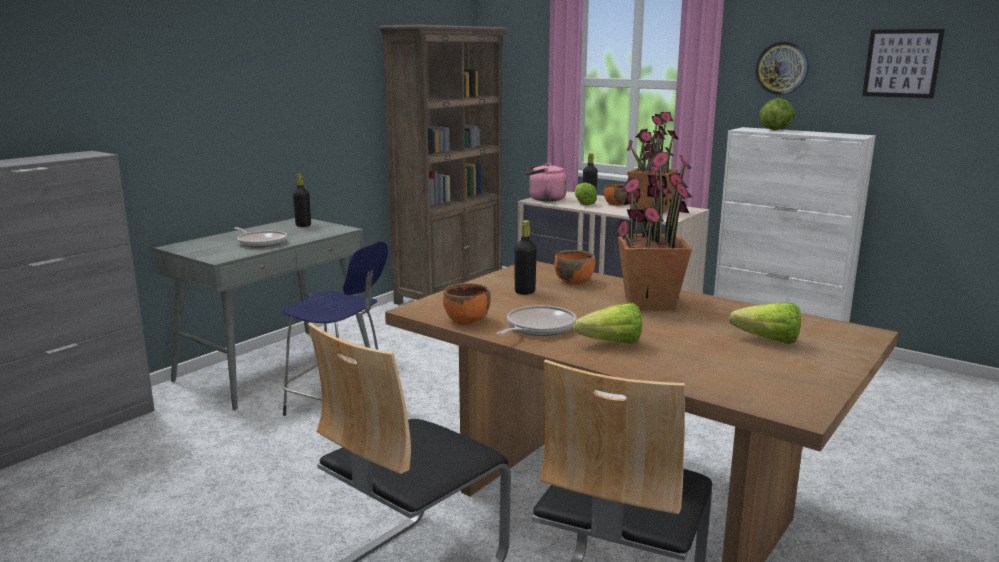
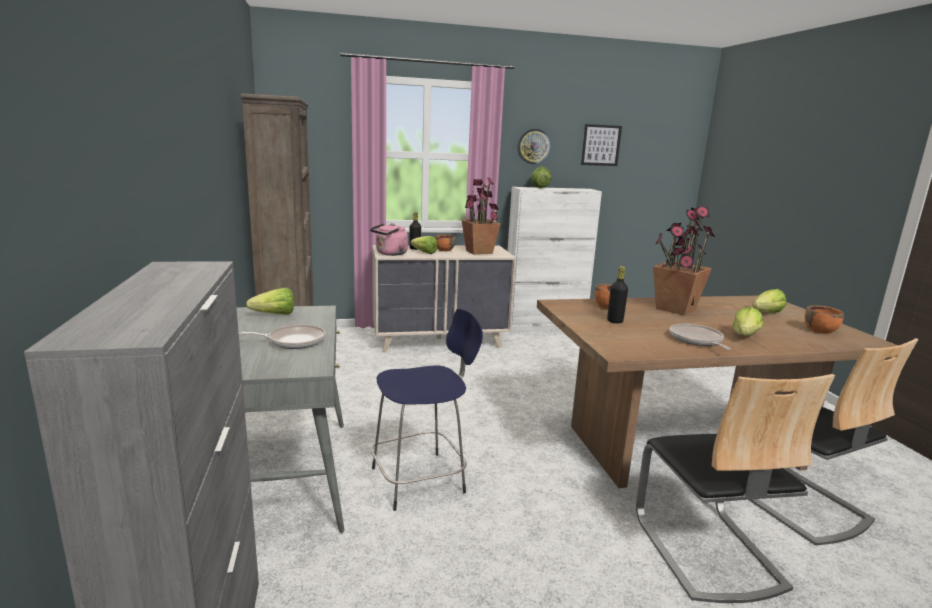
camera: 50 degrees left, 0 degrees up
black bottle [293,174,311,227] -> lettuce [246,288,294,315]
orange bowl [443,283,491,325] -> orange bowl moved to [804,305,844,334]

